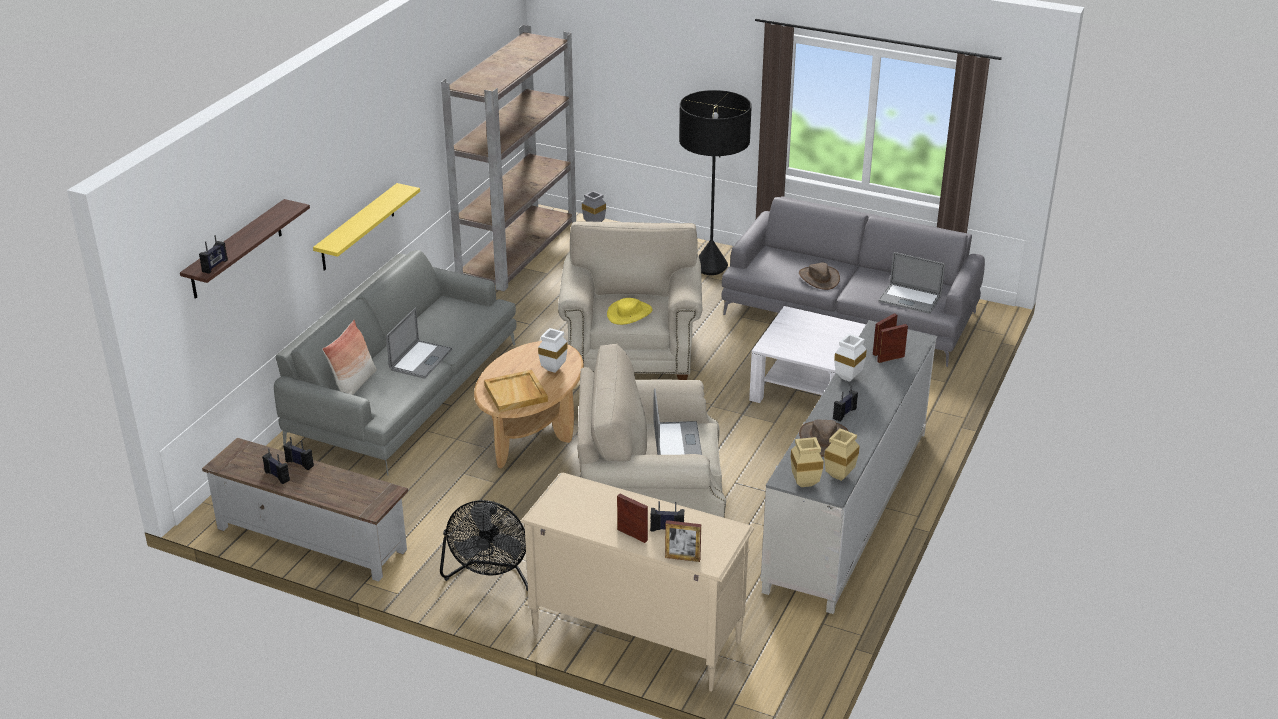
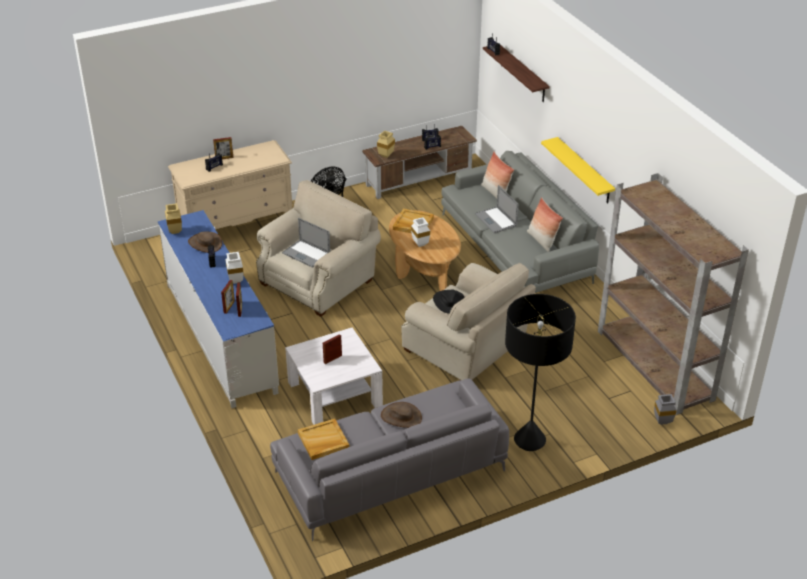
camera: 130 degrees right, 5 degrees up
yellow hat [607,298,653,325] -> black hat [433,290,465,314]
picture frame [665,520,701,562] -> picture frame moved to [323,334,342,364]
grey cabinet [761,320,938,614] -> blue cabinet [158,210,279,408]
beige vase [791,437,824,487] -> beige vase moved to [377,130,395,158]
laptop [878,252,945,314] -> beige tray [298,419,350,460]
none -> pillow [527,197,563,252]

